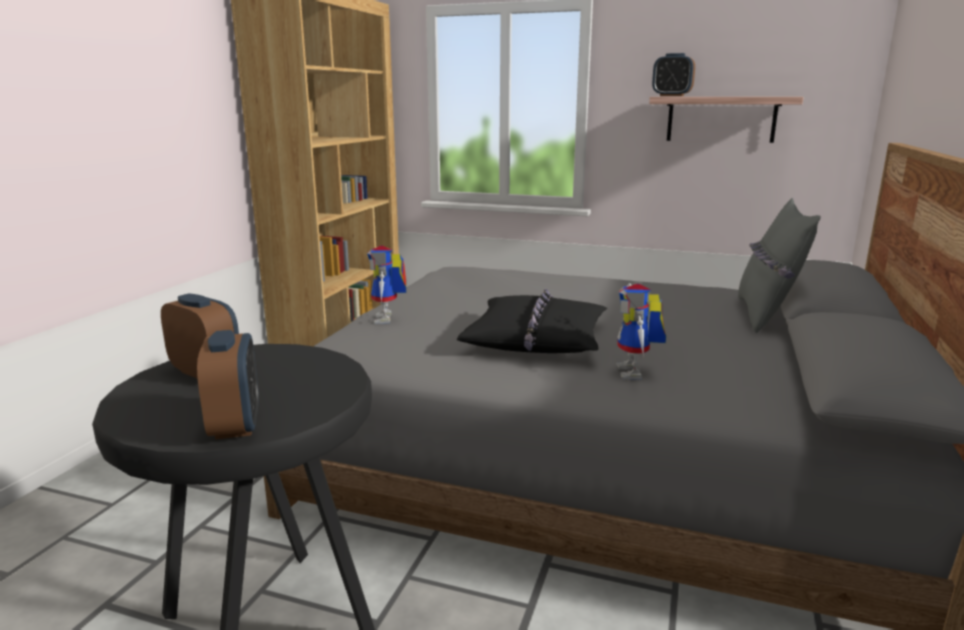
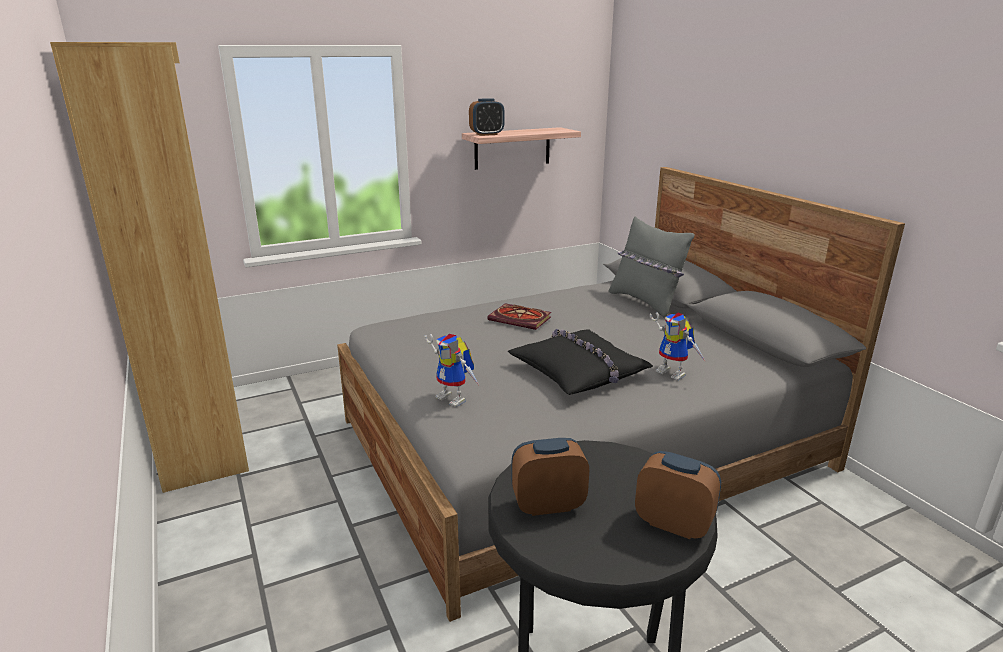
camera: 45 degrees left, 5 degrees up
none -> book [488,303,551,330]

